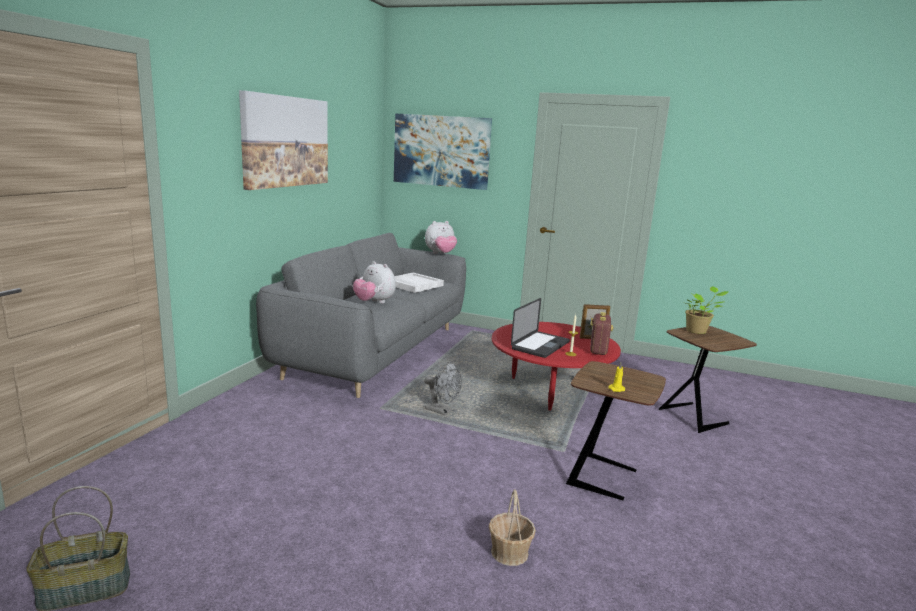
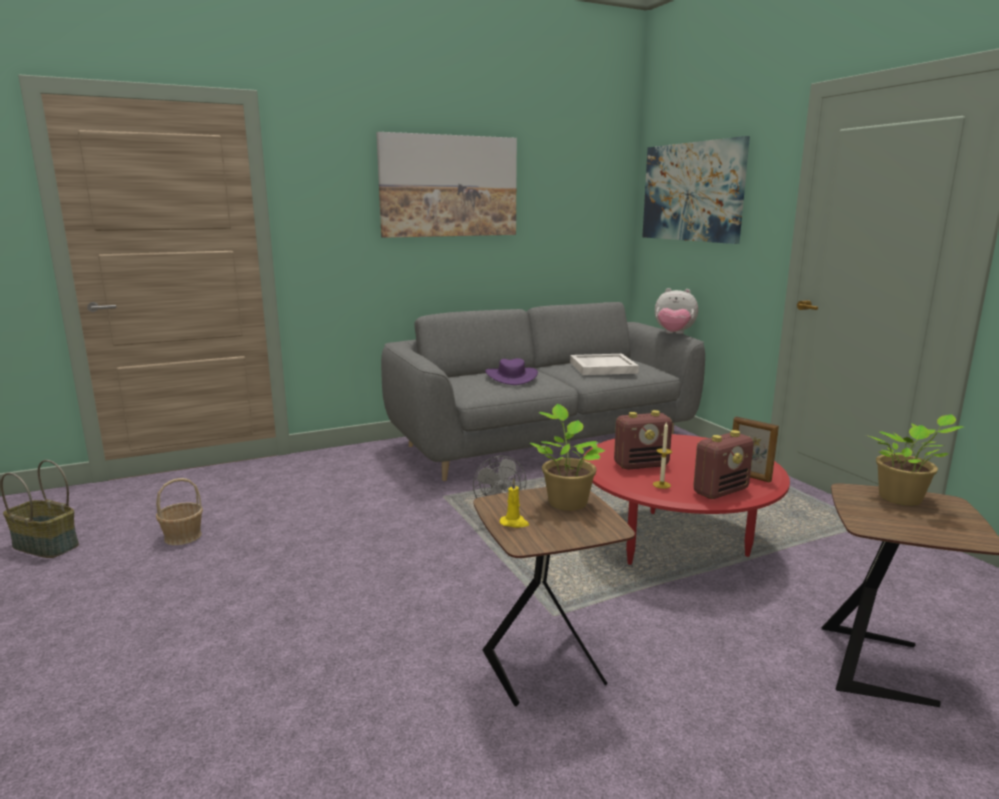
camera: 45 degrees right, 0 degrees up
plush toy [353,261,396,303] -> purple hat [485,358,538,385]
basket [489,490,536,566] -> basket moved to [156,478,203,545]
laptop [511,298,570,358] -> radio [614,410,672,470]
none -> potted plant [530,404,606,511]

